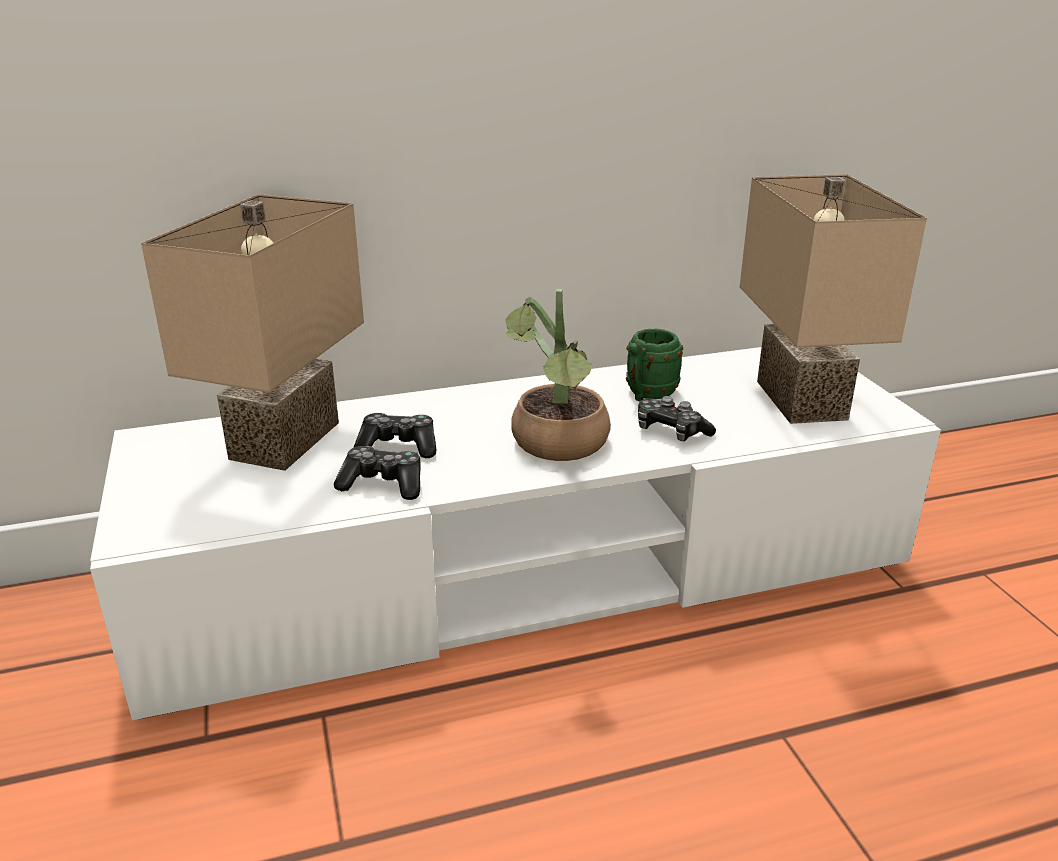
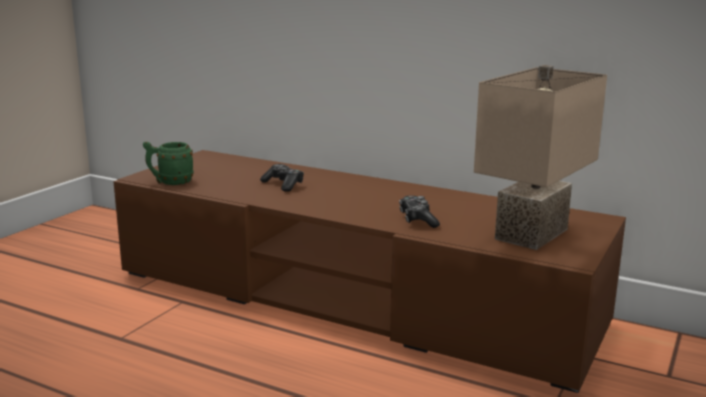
camera: 45 degrees right, 10 degrees down
white tv stand [90,347,941,721] -> brown tv stand [113,150,626,393]
beige table lamp [141,194,364,471] -> none
game controller [334,446,421,500] -> none
potted plant [505,289,611,461] -> none
green mug [626,328,683,401] -> green mug moved to [143,142,194,185]

